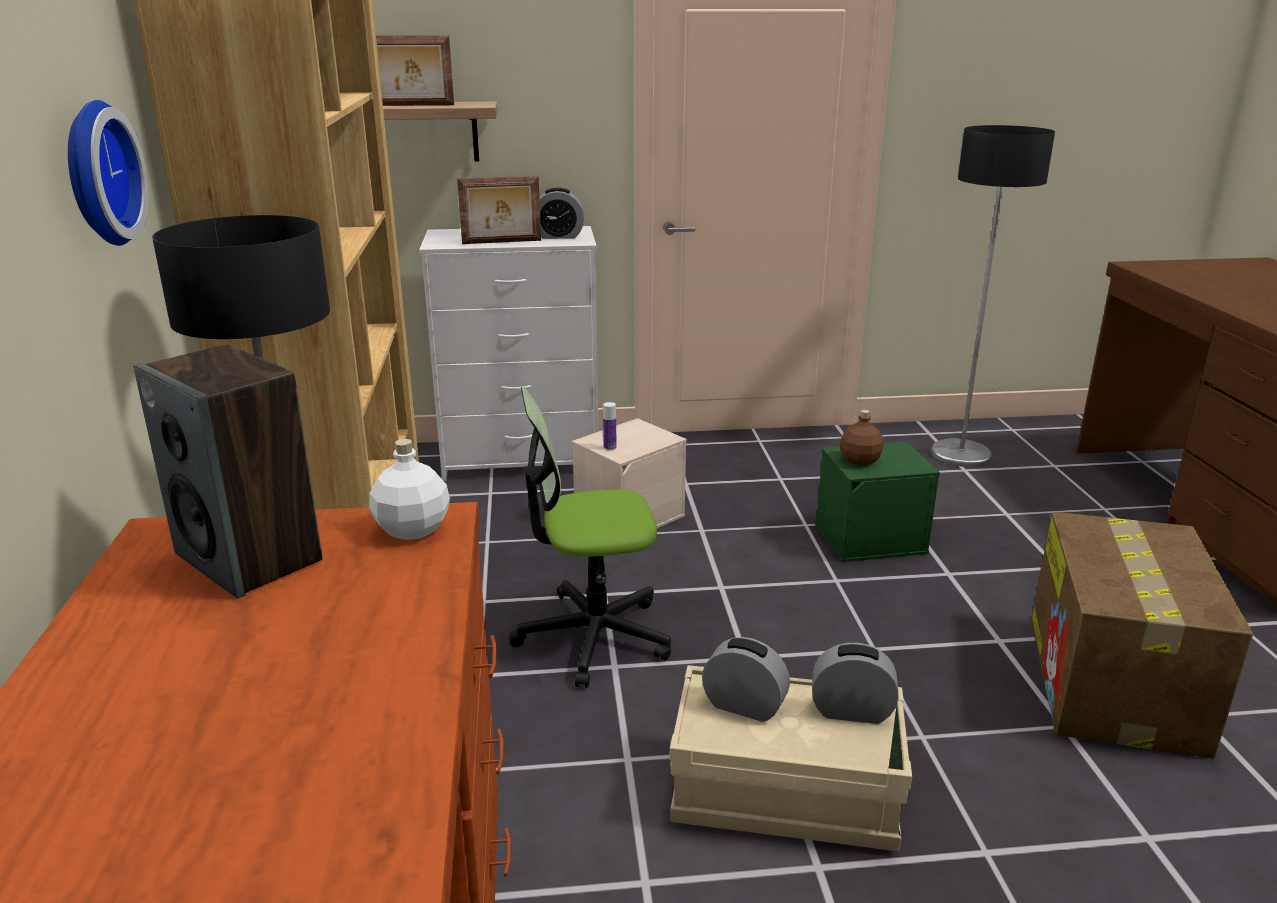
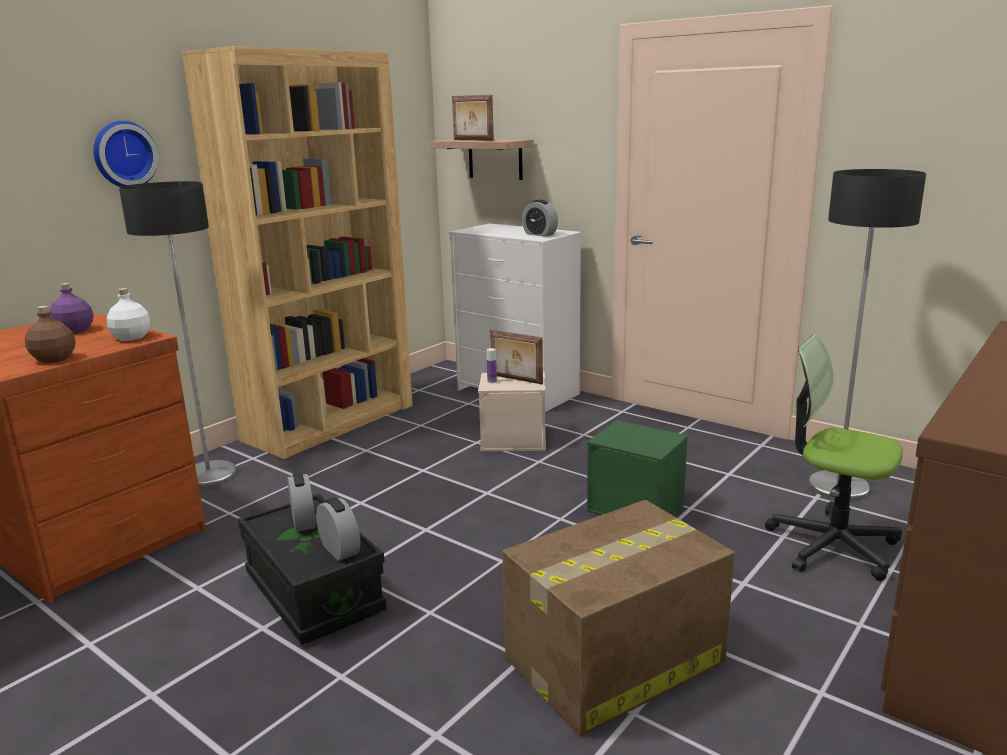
camera: 45 degrees right, 5 degrees down
speaker [133,344,323,598] -> purple bottle [49,283,93,333]
picture frame [457,176,541,244] -> picture frame moved to [490,330,543,384]
office chair [509,387,671,688] -> office chair moved to [765,334,903,581]
beige storage box [669,665,912,851] -> black storage box [238,494,387,644]
brown bottle [840,410,884,466] -> brown bottle moved to [25,306,76,363]

